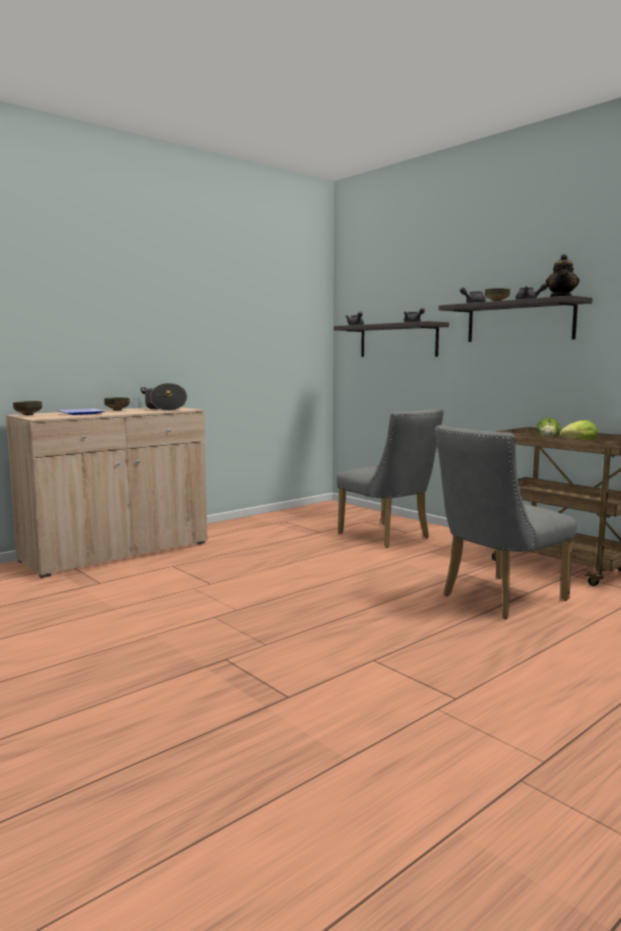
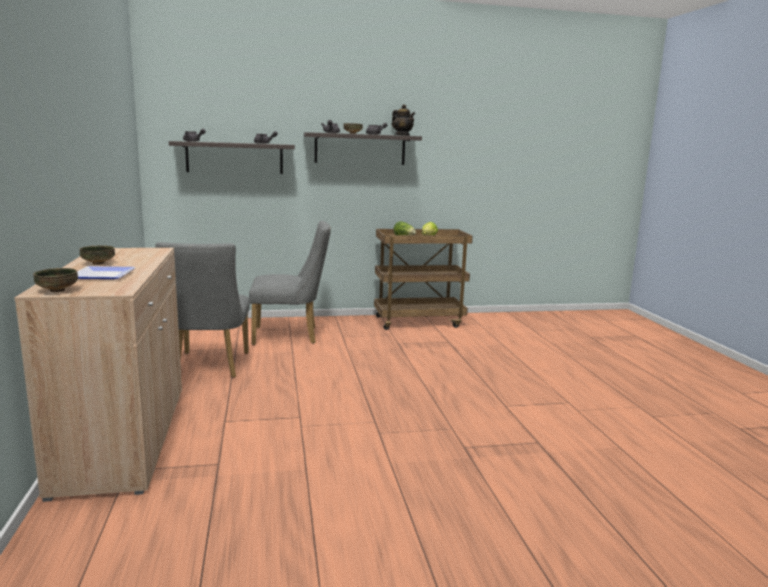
camera: 60 degrees left, 5 degrees up
cooking pot [141,383,187,411] -> none
grey chair [435,425,577,619] -> grey chair moved to [155,242,250,378]

